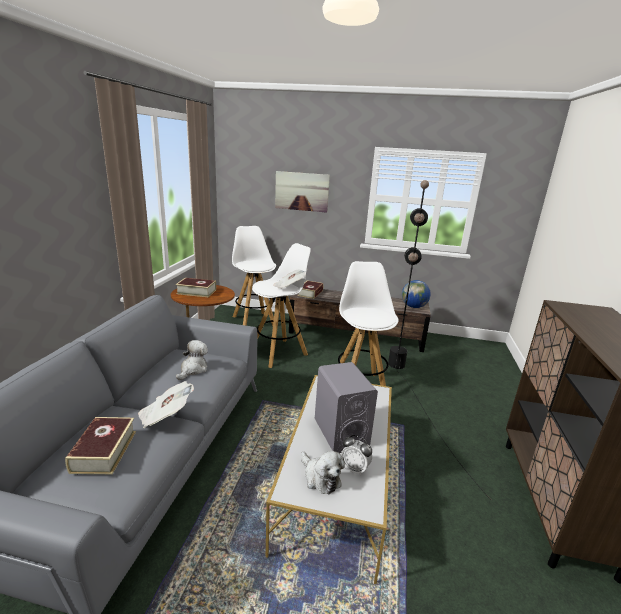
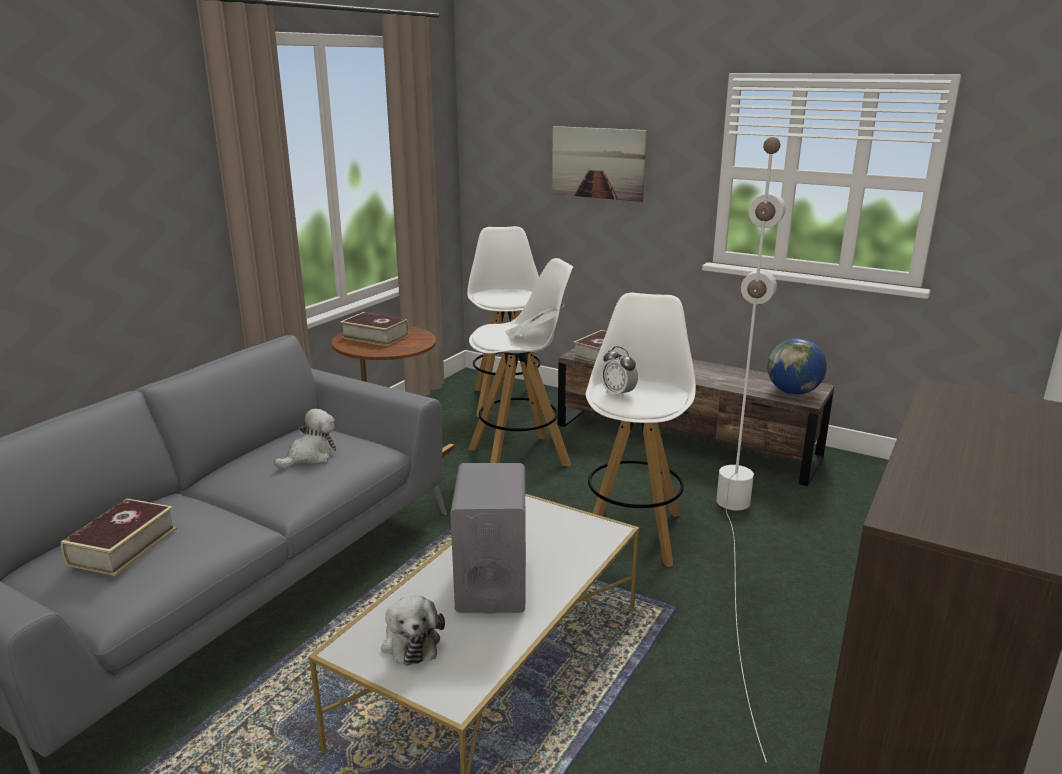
camera: 20 degrees right, 0 degrees up
newspaper [138,381,194,428] -> none
alarm clock [341,435,372,476] -> alarm clock moved to [601,346,638,399]
black floor lamp [388,180,492,501] -> white floor lamp [716,137,786,763]

